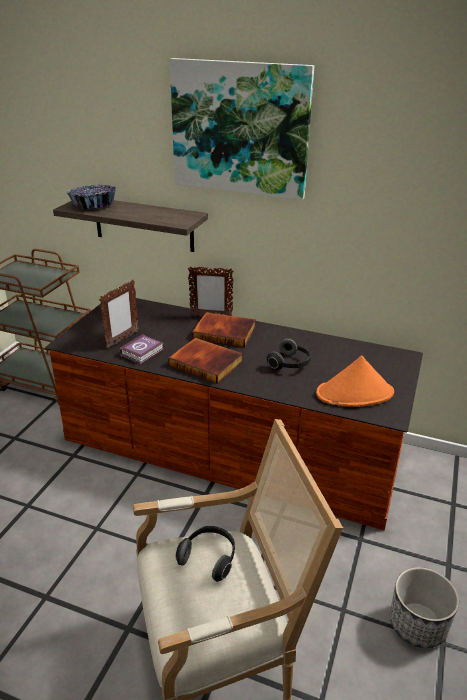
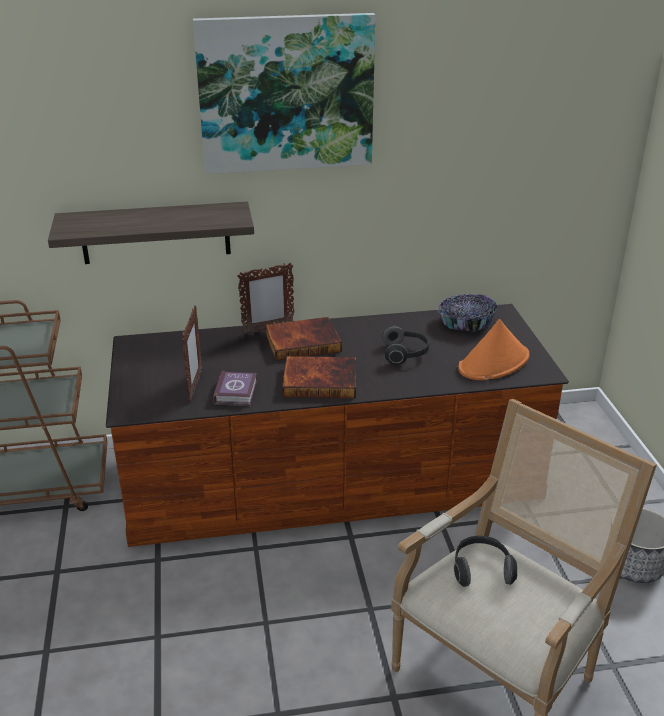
camera: 30 degrees left, 0 degrees up
bowl [66,185,116,209] -> bowl moved to [437,294,498,332]

